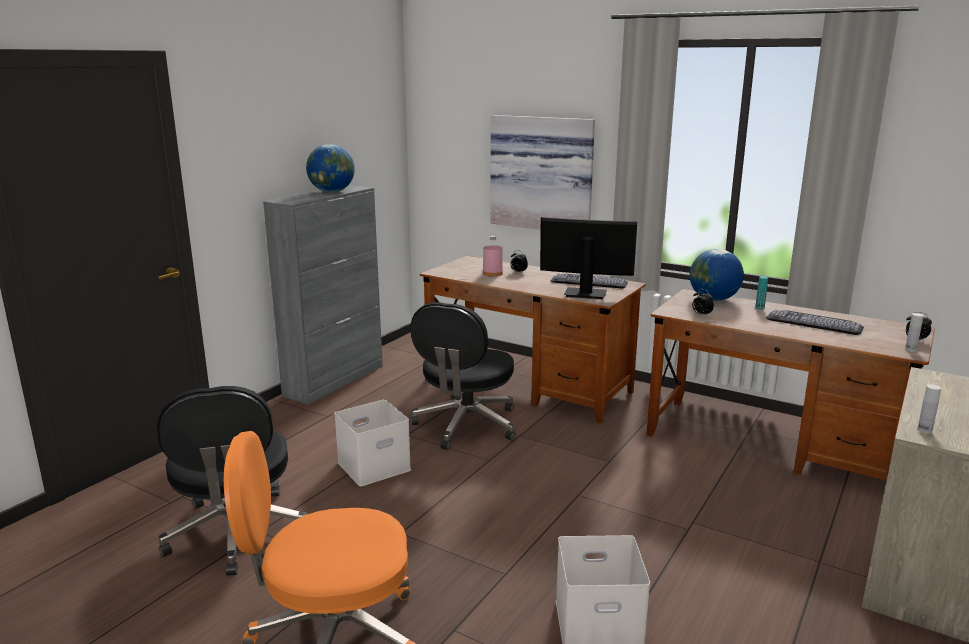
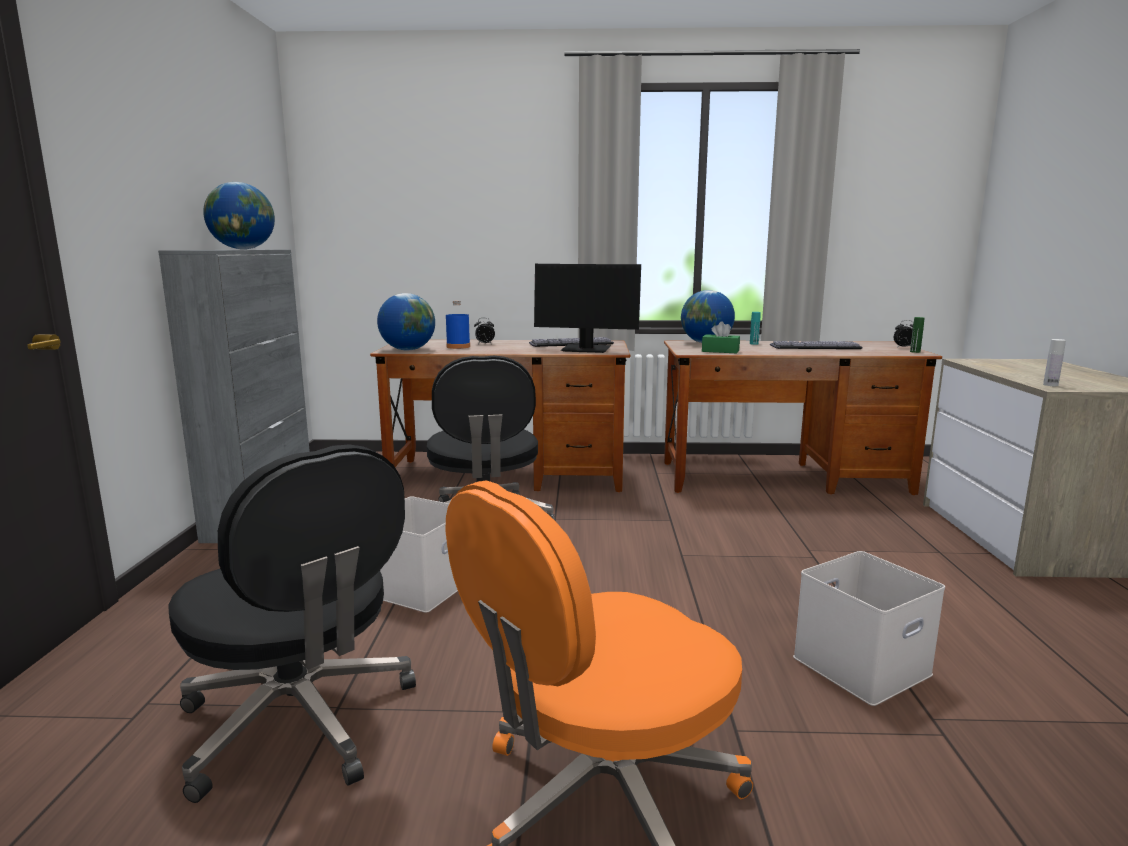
camera: 30 degrees left, 5 degrees down
pink bottle [483,236,503,277] -> blue bottle [446,301,470,349]
picture [490,115,595,230] -> none
monitor [540,217,637,299] -> monitor turned 150 degrees counterclockwise [534,264,641,353]
alarm clock [692,289,714,316] -> green tissue box [702,322,740,353]
white bottle [905,313,923,352] -> green bottle [910,317,924,353]
none -> globe [377,293,435,350]

